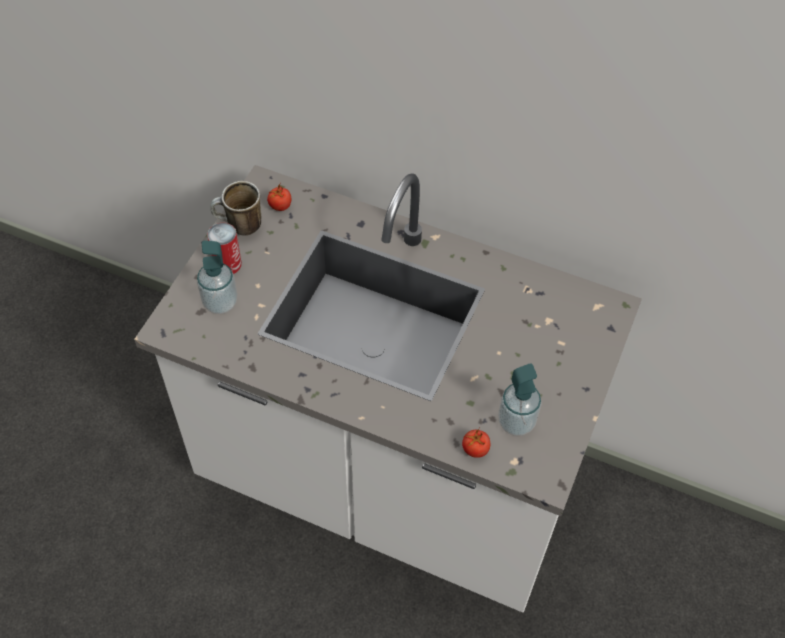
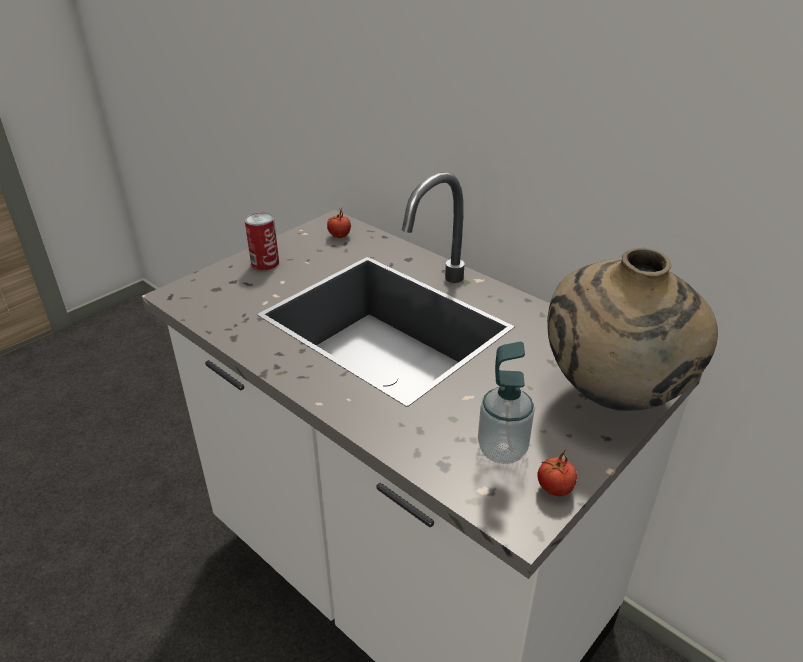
camera: 20 degrees right, 20 degrees down
soap dispenser [197,241,238,314] -> none
mug [210,181,261,236] -> none
tomato [462,428,490,458] -> tomato moved to [537,449,577,496]
none -> beige vase [547,248,718,411]

